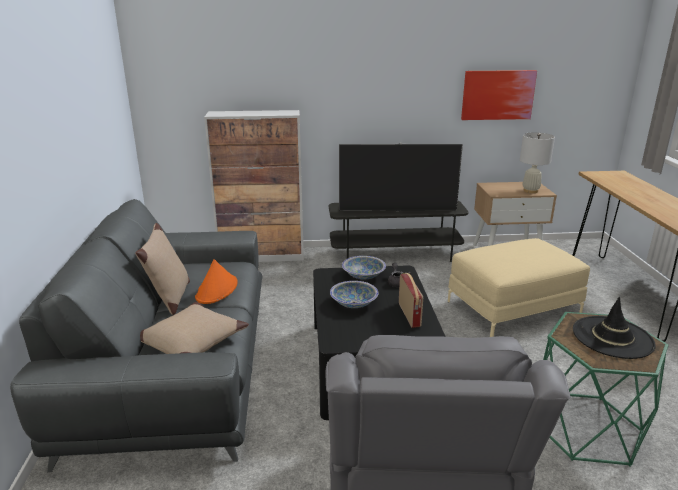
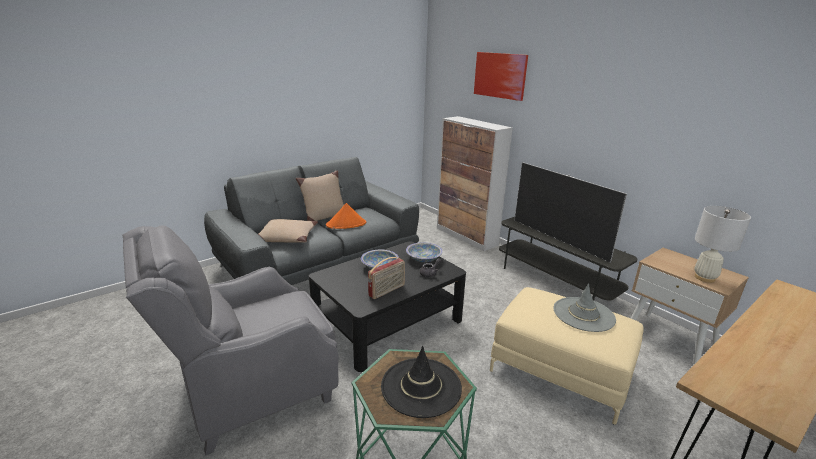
camera: 55 degrees right, 0 degrees up
picture [461,70,537,120] -> picture moved to [474,52,528,101]
none -> grey hat [554,283,616,332]

